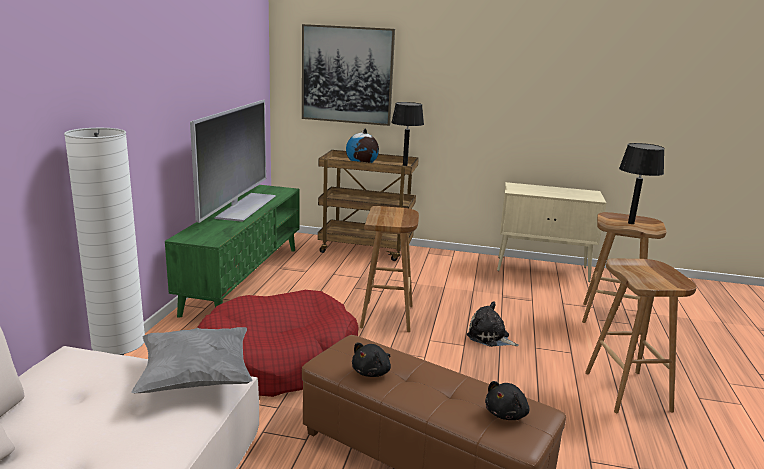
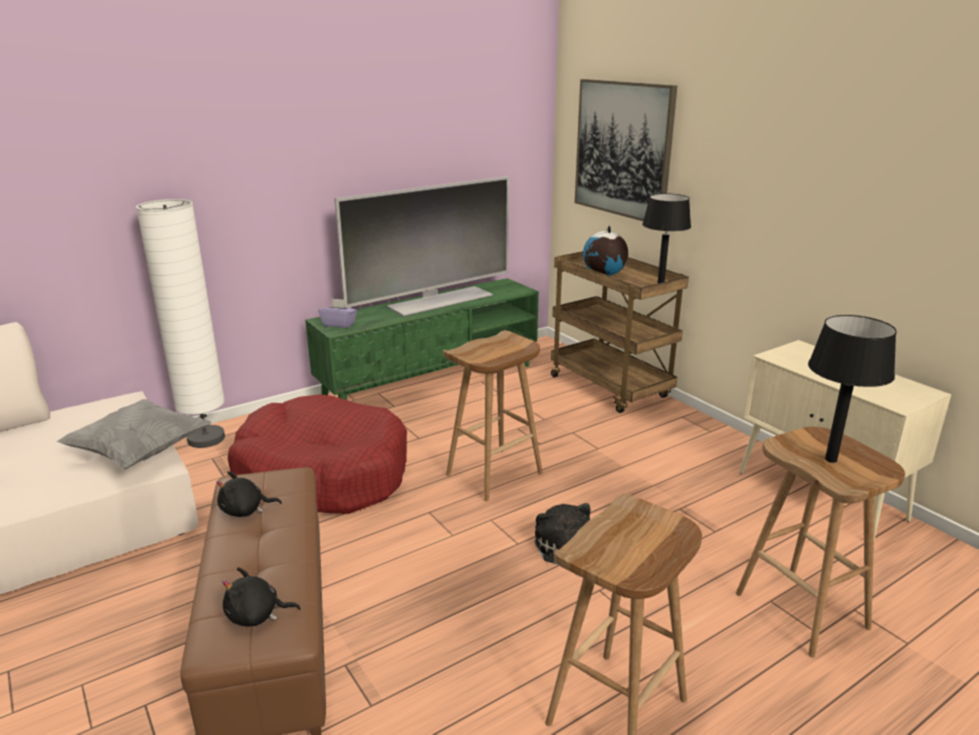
camera: 45 degrees right, 5 degrees up
none -> purple tissue box [318,298,357,328]

